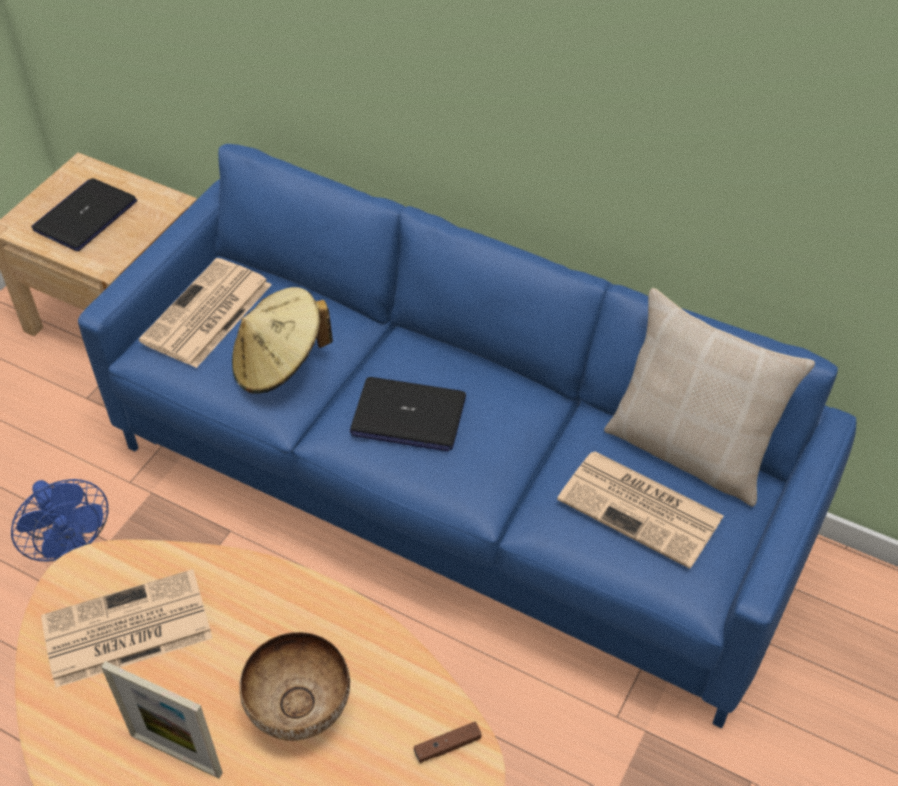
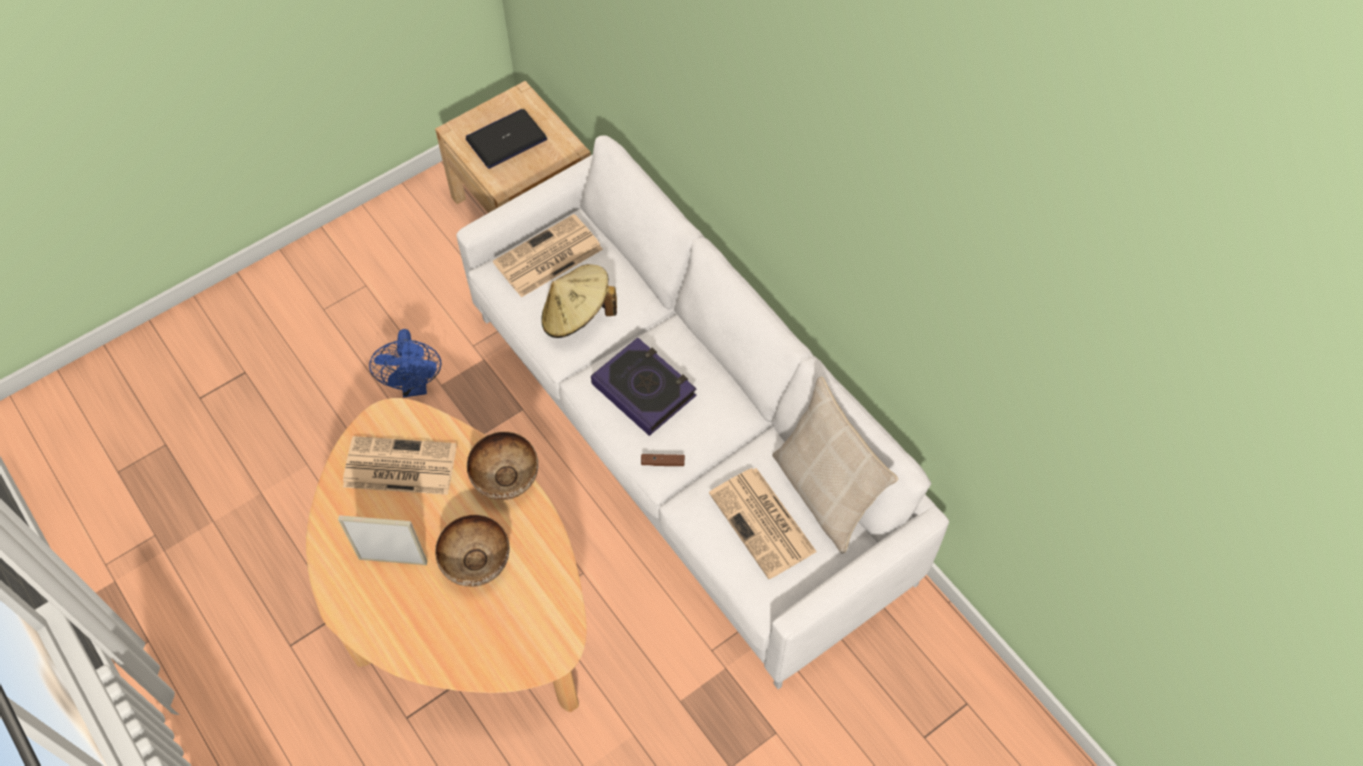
camera: 25 degrees right, 10 degrees up
blue sofa [78,144,856,728] -> white sofa [456,135,949,689]
picture frame [101,661,223,778] -> picture frame turned 135 degrees clockwise [338,515,427,565]
laptop [350,377,466,452] -> book [591,337,697,436]
brown game controller [414,722,481,763] -> brown game controller moved to [641,454,685,466]
none -> bowl [467,431,538,500]

